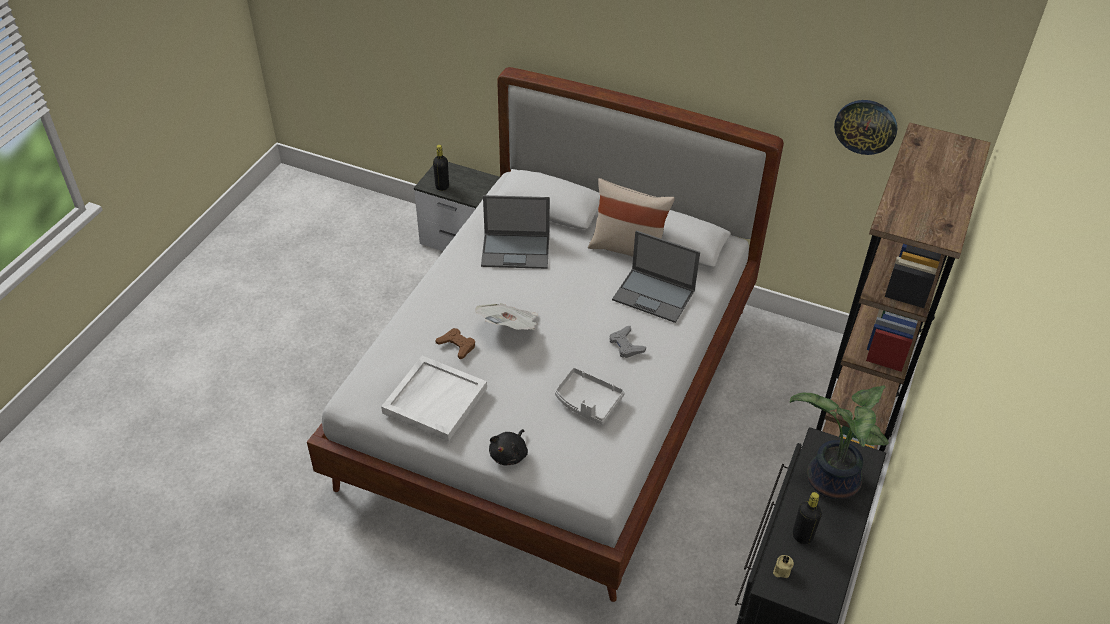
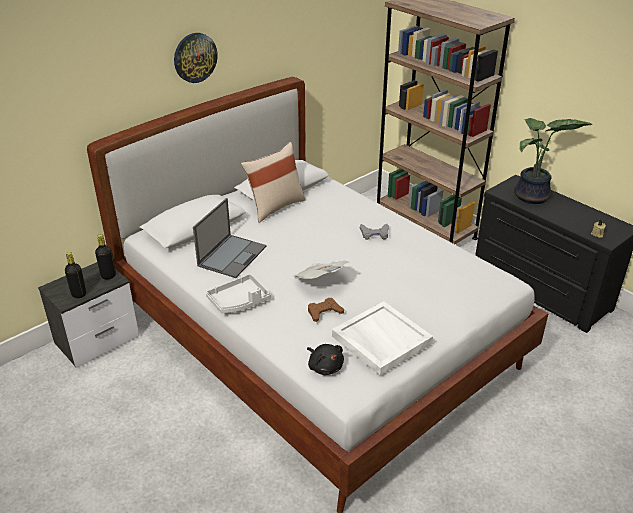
camera: 65 degrees left, 10 degrees down
black plush toy [489,429,528,466] -> black plush toy moved to [307,344,344,375]
grey tray [555,367,625,425] -> grey tray moved to [206,274,271,313]
laptop [612,230,700,323] -> none
black bottle [793,492,822,544] -> black bottle moved to [95,234,116,279]
wall clock [834,100,897,155] -> wall clock moved to [174,33,218,83]

